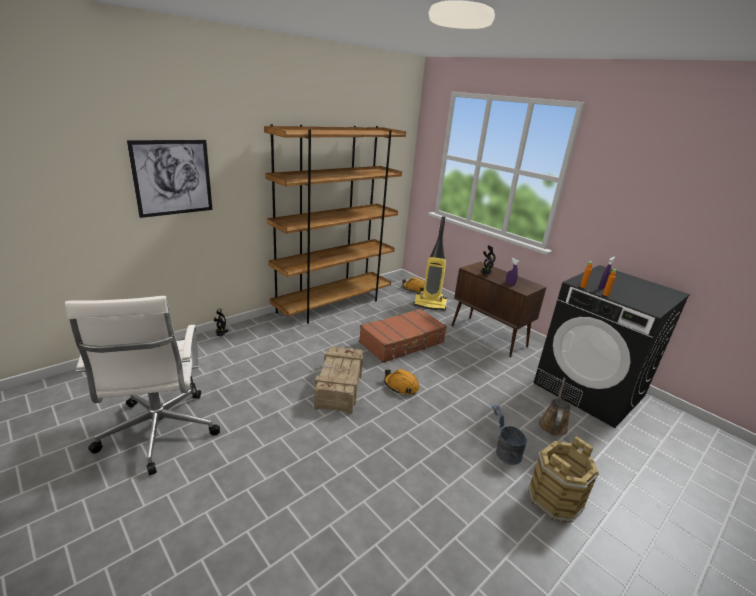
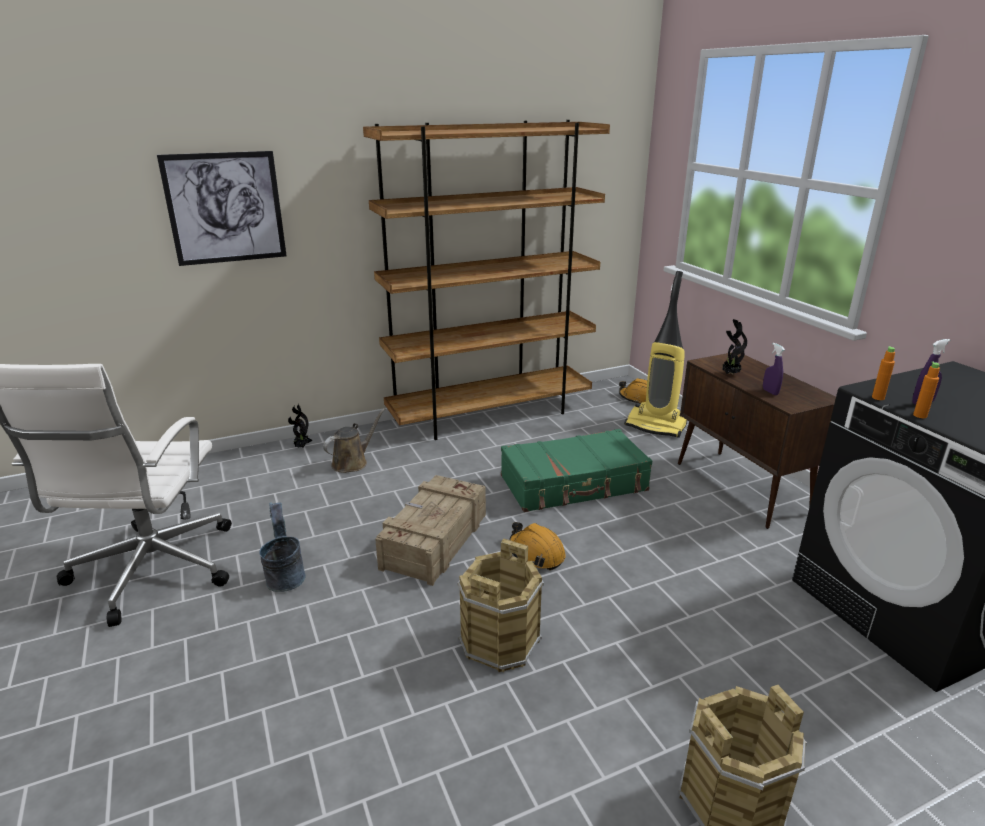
camera: 20 degrees right, 0 degrees up
brown suitcase [359,309,447,363] -> green suitcase [501,429,652,512]
grey bucket [492,404,527,465] -> grey bucket moved to [259,502,306,592]
brown watering can [539,378,571,436] -> brown watering can moved to [323,408,386,473]
none -> brown bucket [457,539,544,672]

